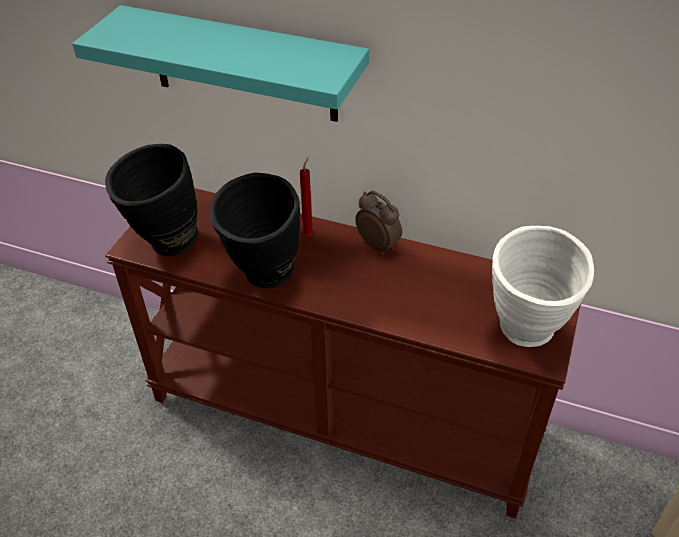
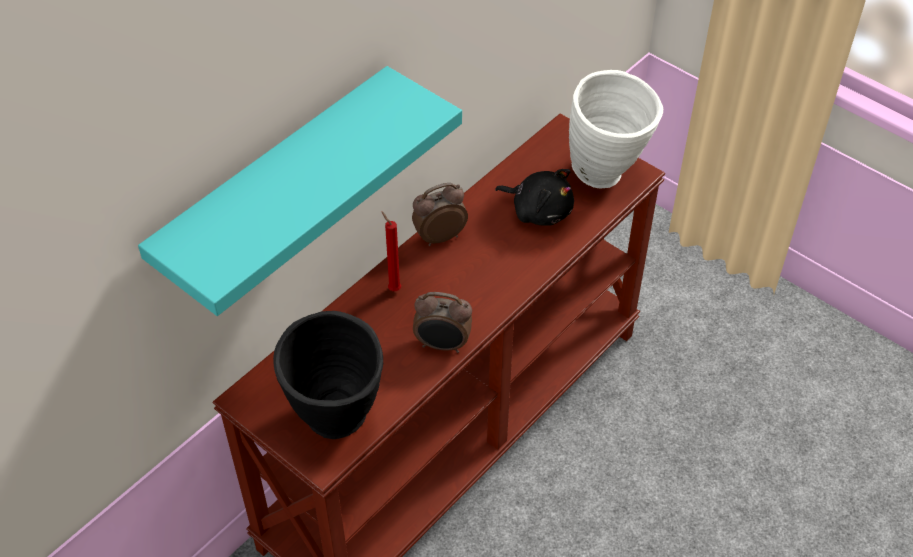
camera: 70 degrees left, 5 degrees up
black vase [209,173,300,288] -> alarm clock [413,292,472,353]
none -> black plush toy [495,169,574,226]

